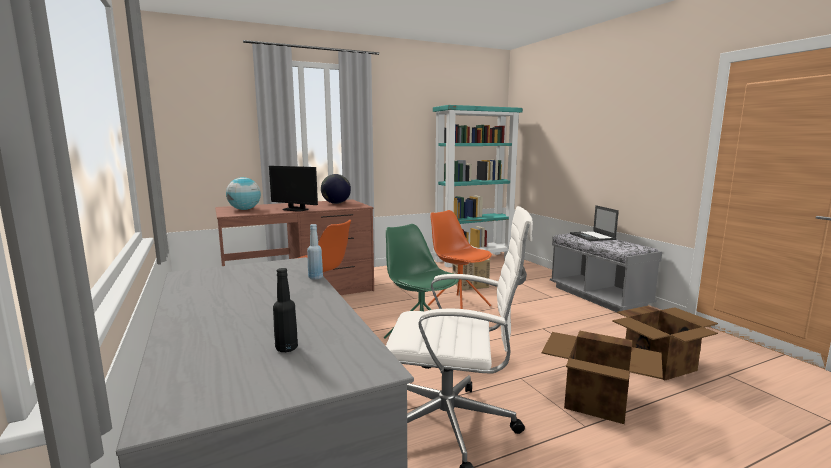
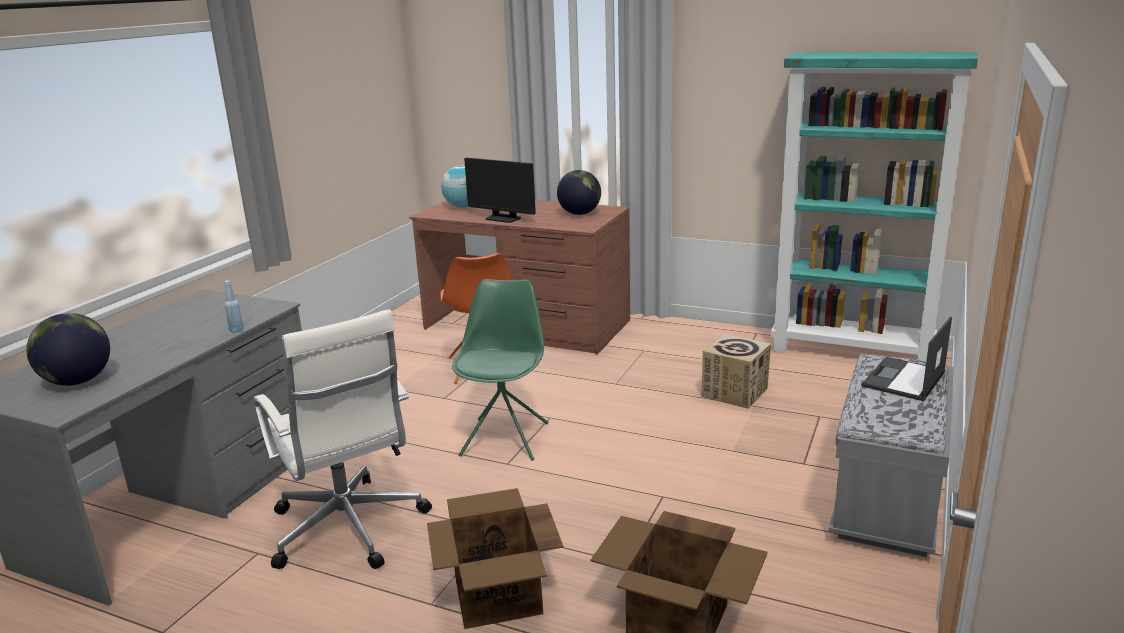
camera: 50 degrees right, 10 degrees up
monitor [269,166,318,212] -> monitor turned 45 degrees counterclockwise [464,158,536,223]
black bottle [273,268,298,352] -> globe [26,313,110,386]
orange chair [428,210,492,309] -> none

